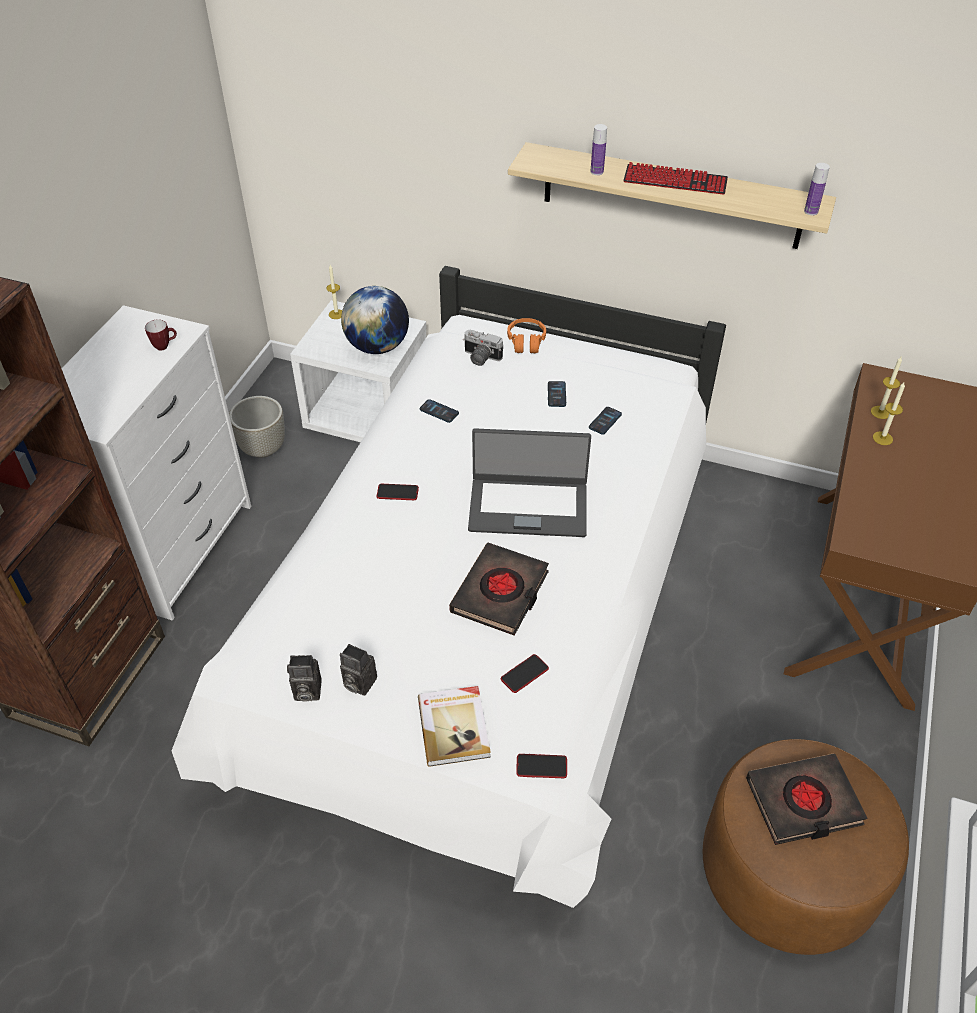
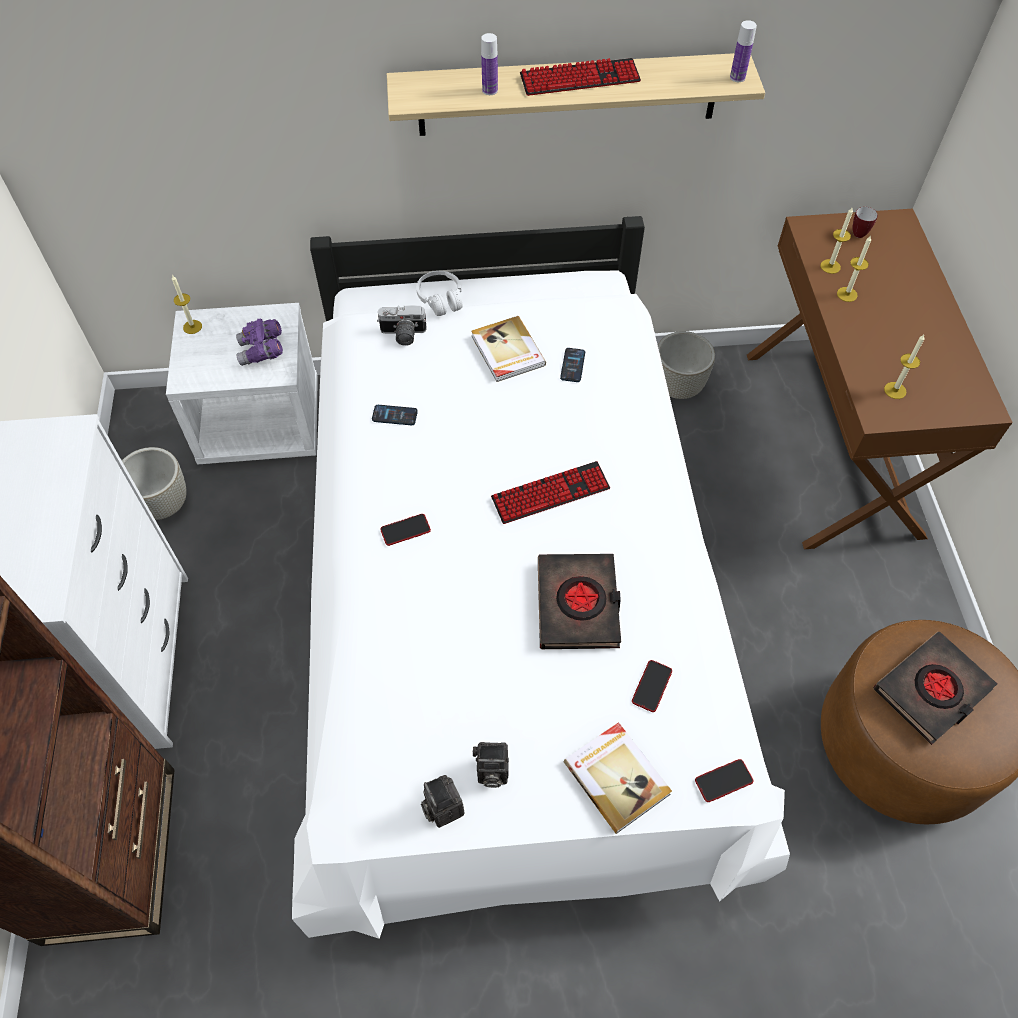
camera: 25 degrees left, 10 degrees up
mug [145,319,177,351] -> mug moved to [852,207,878,238]
camera [287,655,322,702] -> camera turned 90 degrees clockwise [421,775,464,828]
globe [341,286,409,354] -> purple binoculars [236,319,283,366]
laptop [468,428,591,537] -> keyboard [491,461,610,524]
orange headphones [507,318,546,353] -> white headphones [416,271,463,316]
phone [548,381,566,407] -> book [471,316,546,382]
none -> grey planter [658,331,715,399]
none -> candle [884,334,925,399]

